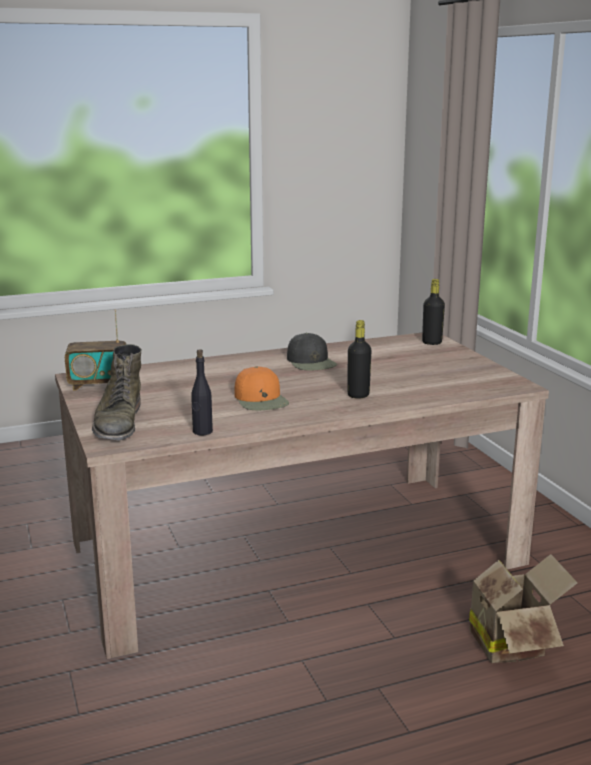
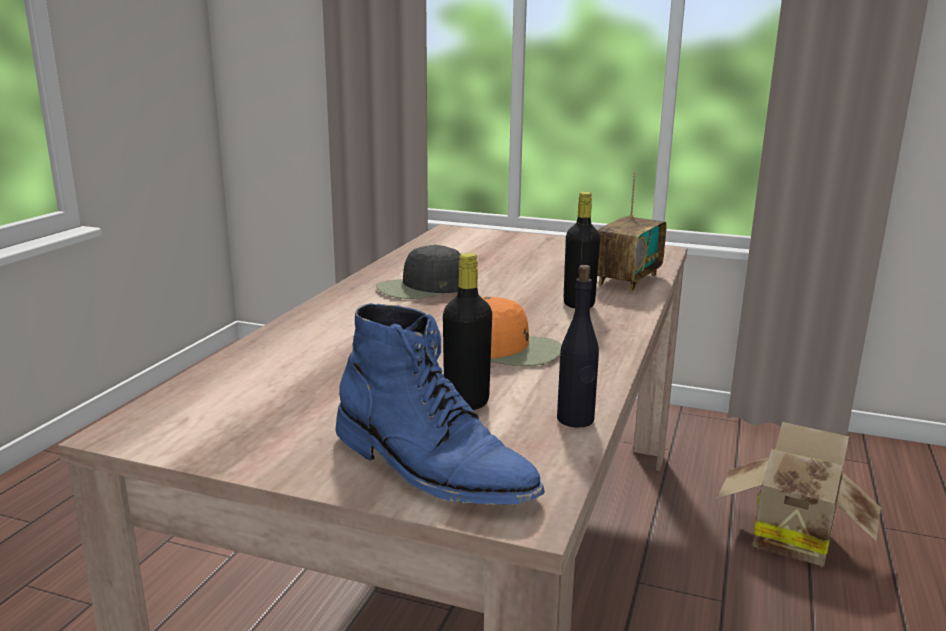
camera: 50 degrees left, 0 degrees up
radio [65,309,126,391] -> radio moved to [597,172,667,292]
green boot [92,344,141,441] -> blue boot [336,303,545,505]
black cap [287,333,337,370] -> black cap turned 135 degrees clockwise [376,244,461,299]
black bottle [422,279,445,345] -> black bottle moved to [443,253,492,410]

